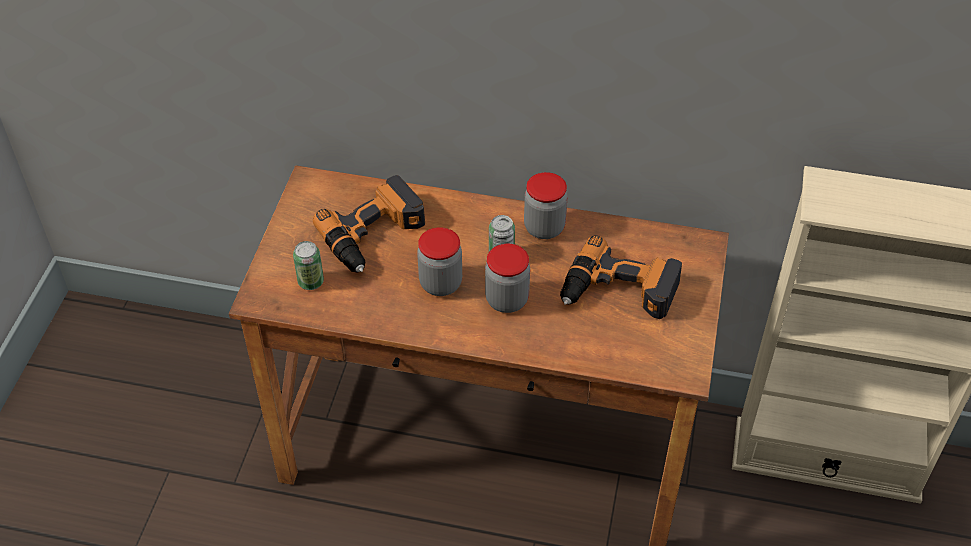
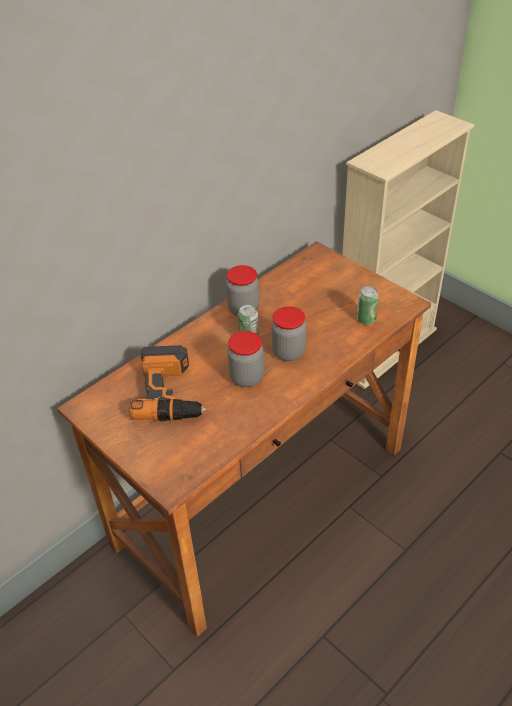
camera: 55 degrees left, 5 degrees down
can [293,241,324,290] -> can moved to [357,286,379,325]
power drill [560,236,682,319] -> none

